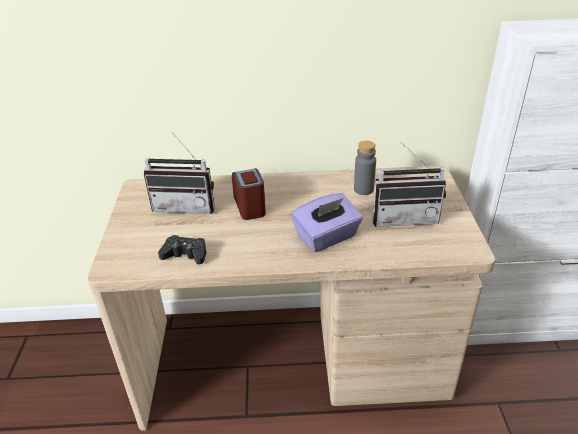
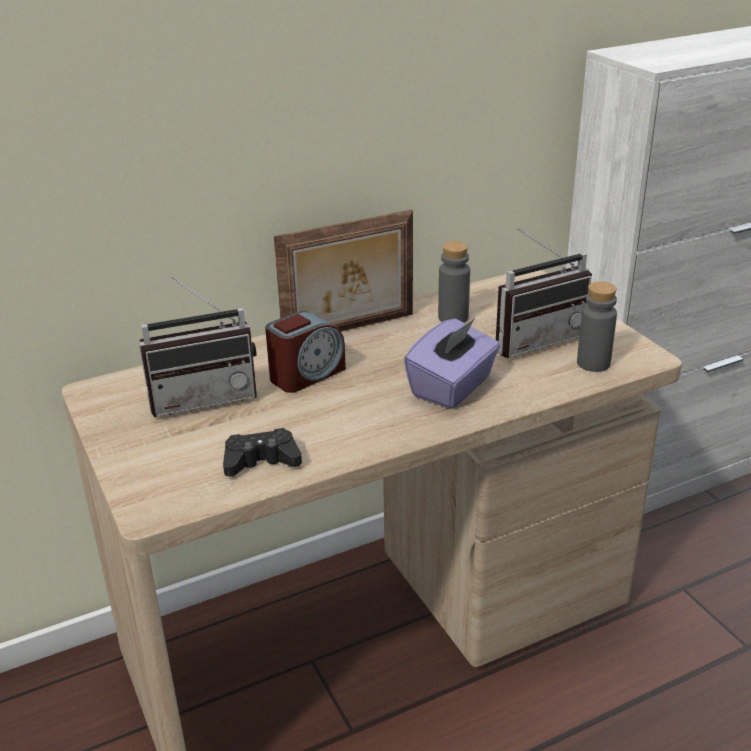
camera: 25 degrees left, 5 degrees down
alarm clock [232,168,266,220] -> alarm clock turned 90 degrees clockwise [265,311,346,393]
none -> picture frame [274,210,413,331]
none -> grey bottle [577,281,617,372]

